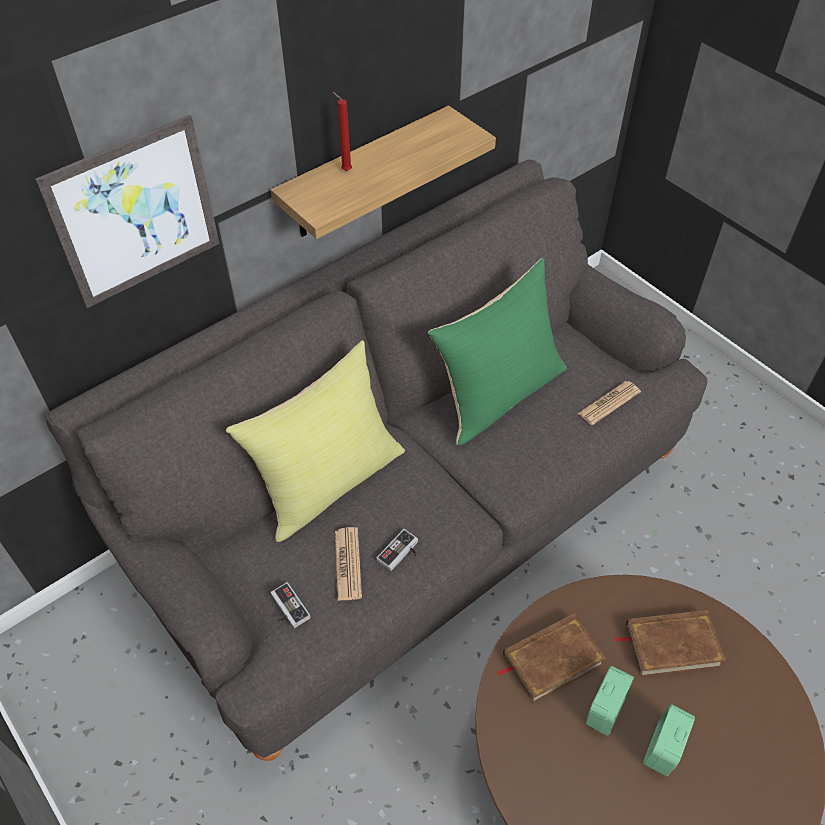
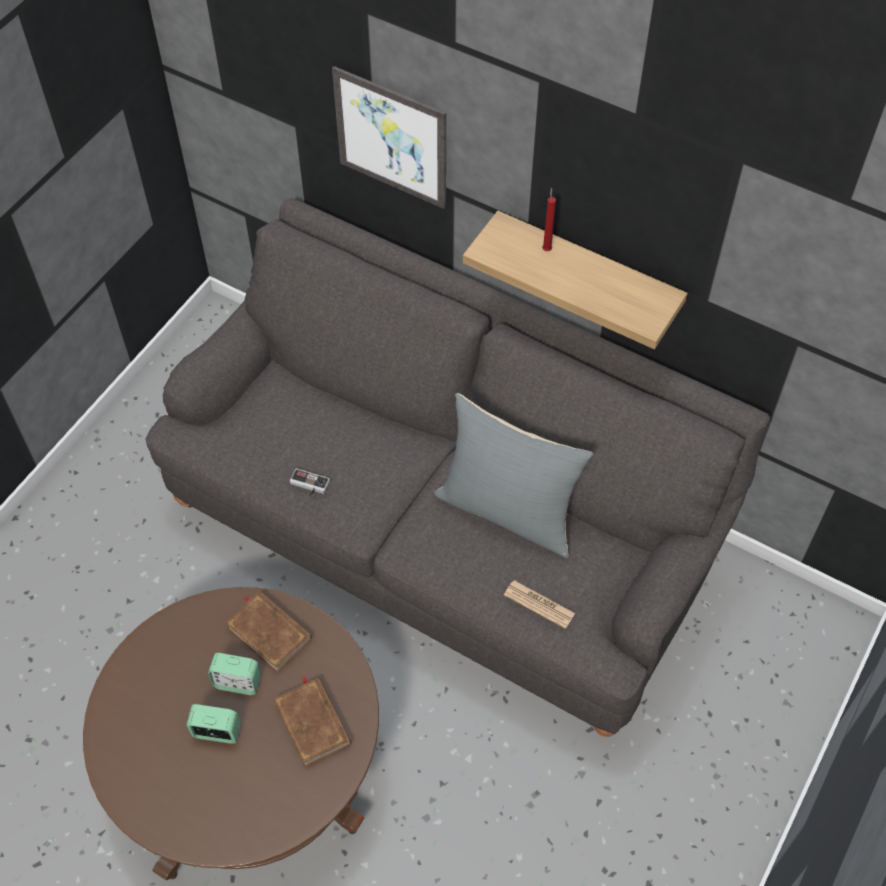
camera: 70 degrees right, 5 degrees up
yellow pillow [226,341,405,542] -> none
game controller [271,582,311,628] -> none
newspaper [335,527,362,601] -> none
green pillow [428,258,567,445] -> grey pillow [434,393,593,558]

